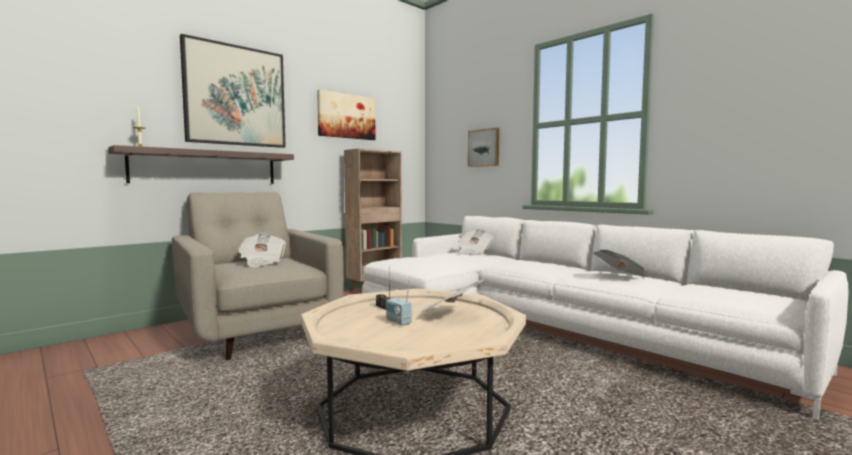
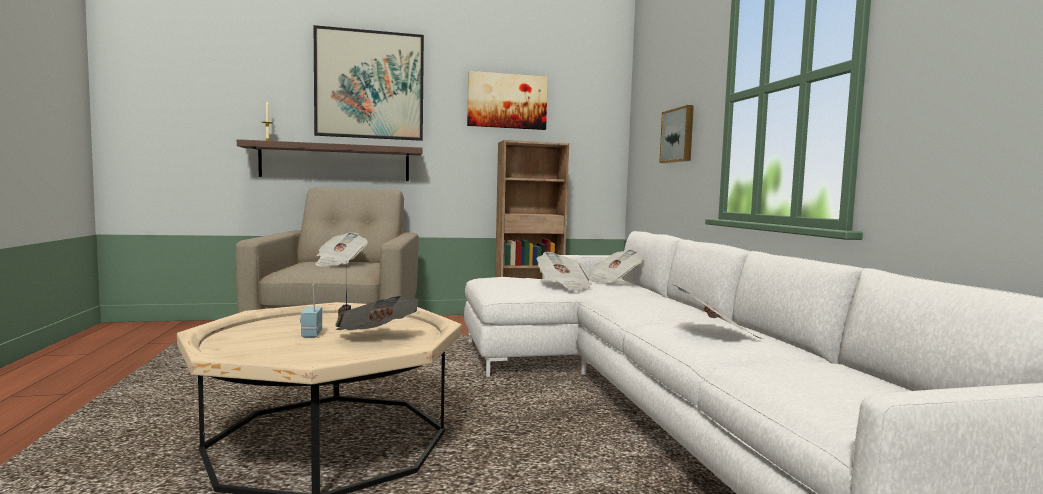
camera: 30 degrees right, 0 degrees up
none -> newspaper [537,252,592,291]

